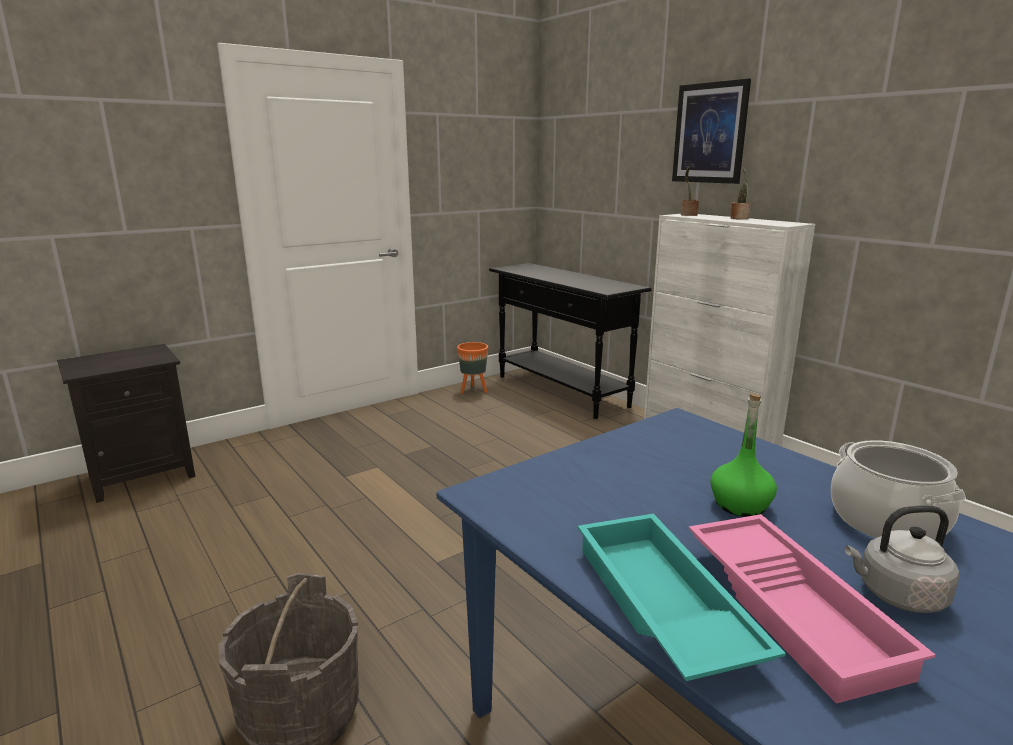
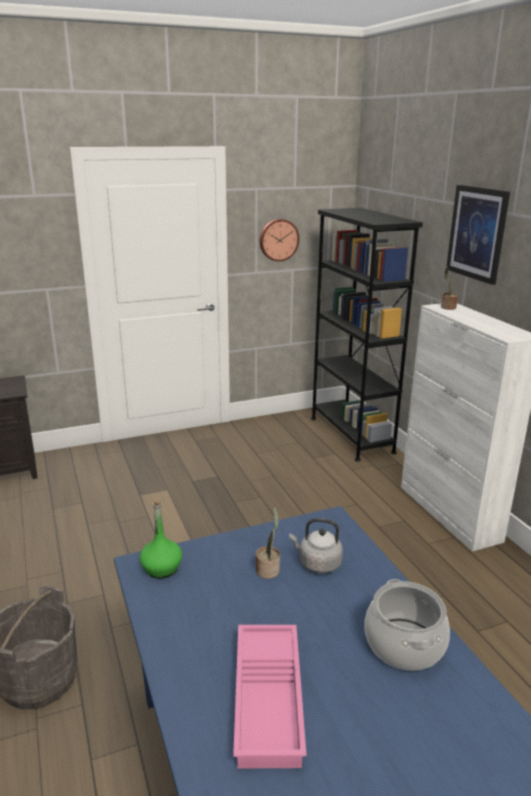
camera: 15 degrees right, 5 degrees up
orange planter [457,342,488,394] -> none
black console table [489,263,652,419] -> black bookcase [311,208,423,462]
turquoise tray [578,514,786,681] -> none
green bottle [710,393,777,517] -> green bottle moved to [140,499,182,578]
potted plant [731,167,751,219] -> potted plant moved to [256,507,280,579]
grey kettle [845,505,959,613] -> grey kettle moved to [289,518,343,573]
none -> wall clock [260,219,299,262]

